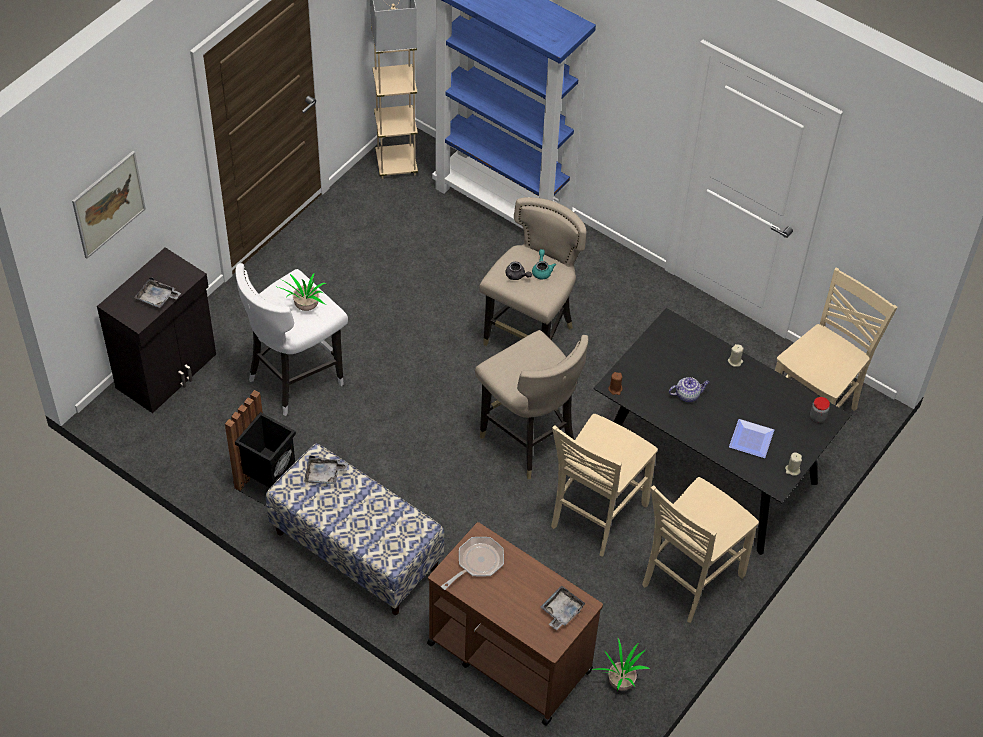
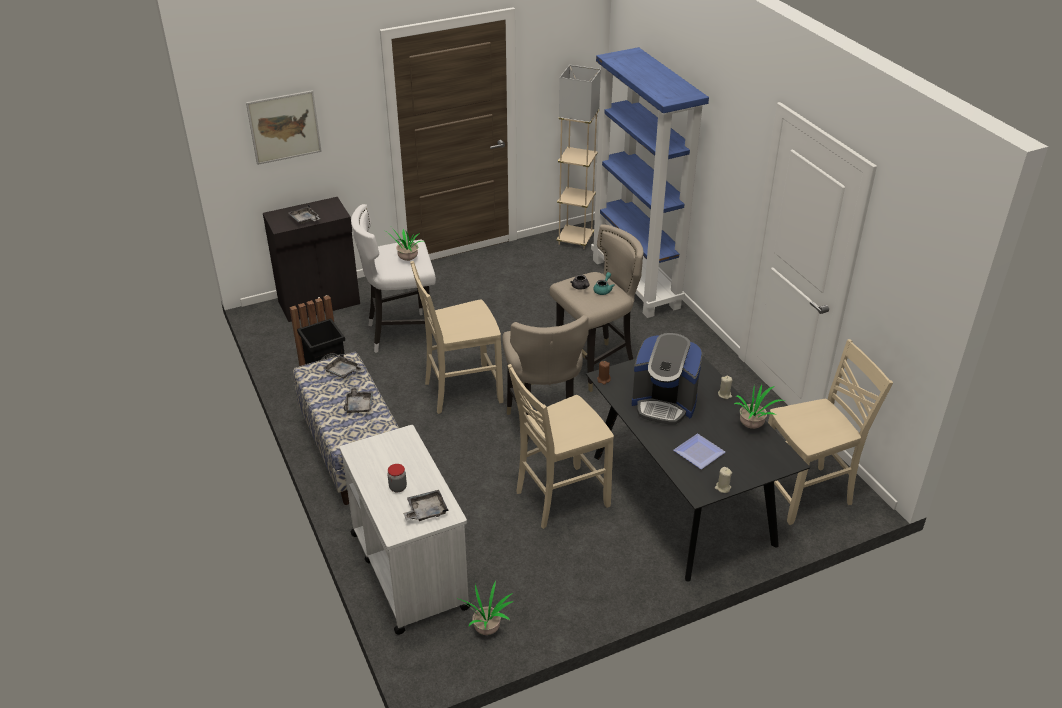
camera: 30 degrees right, 15 degrees down
brown cart [427,522,603,726] -> white cart [340,425,471,635]
frying pan [441,537,504,590] -> none
beige chair [642,477,759,623] -> beige chair moved to [410,261,503,414]
teapot [669,377,710,402] -> coffee machine [632,333,703,425]
jar [810,397,830,423] -> jar moved to [387,464,407,492]
none -> grey tray [343,387,373,414]
none -> potted plant [734,384,786,429]

